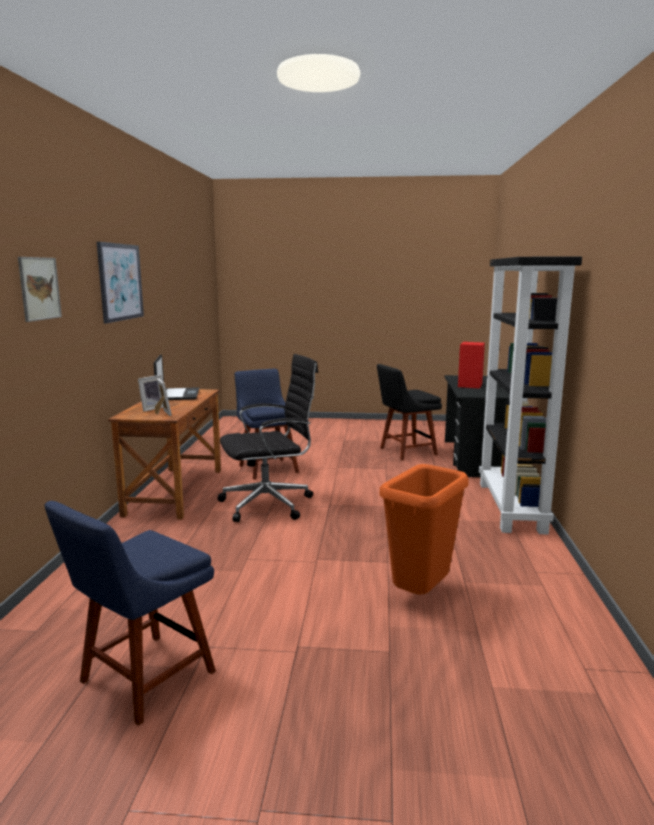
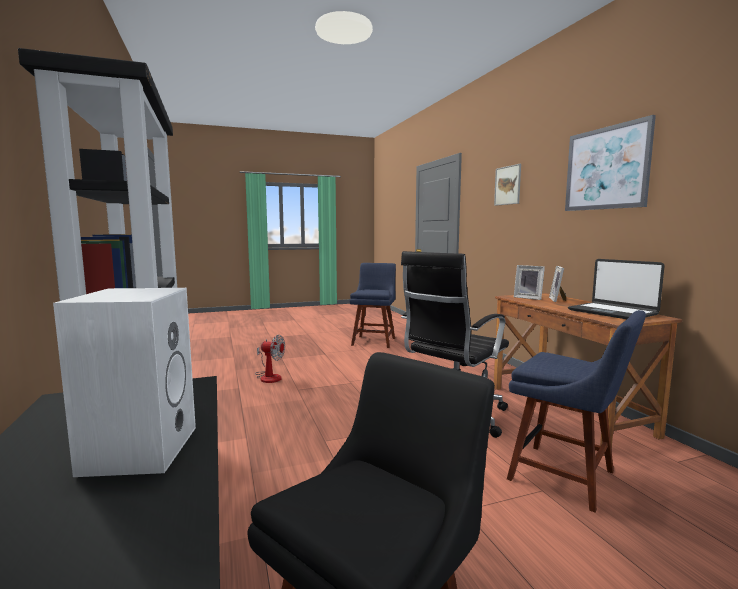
camera: 155 degrees right, 5 degrees down
orange trash can [380,464,469,595] -> fan [255,335,285,383]
red speaker [458,342,485,389] -> white speaker [53,288,196,477]

